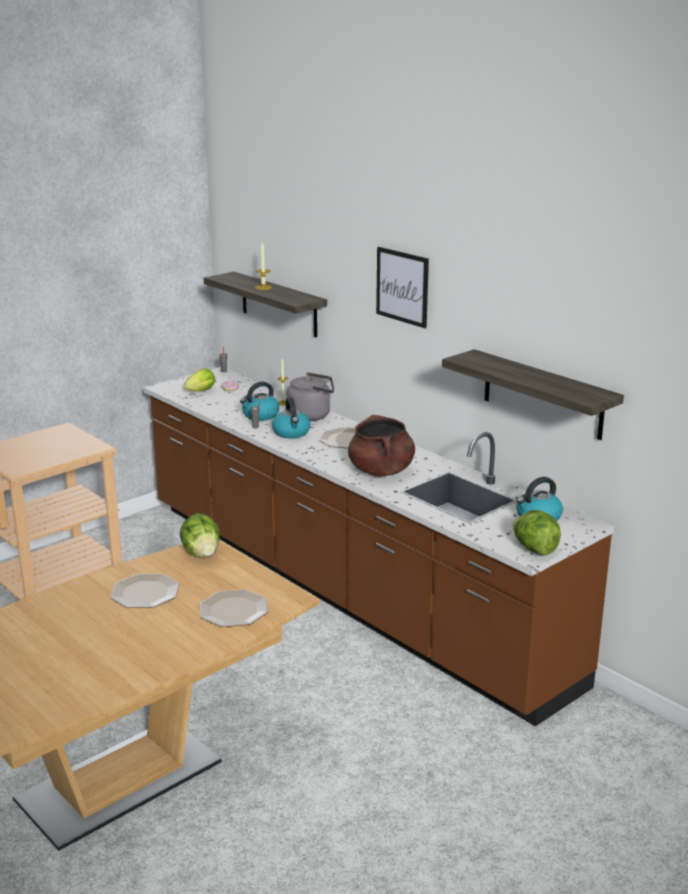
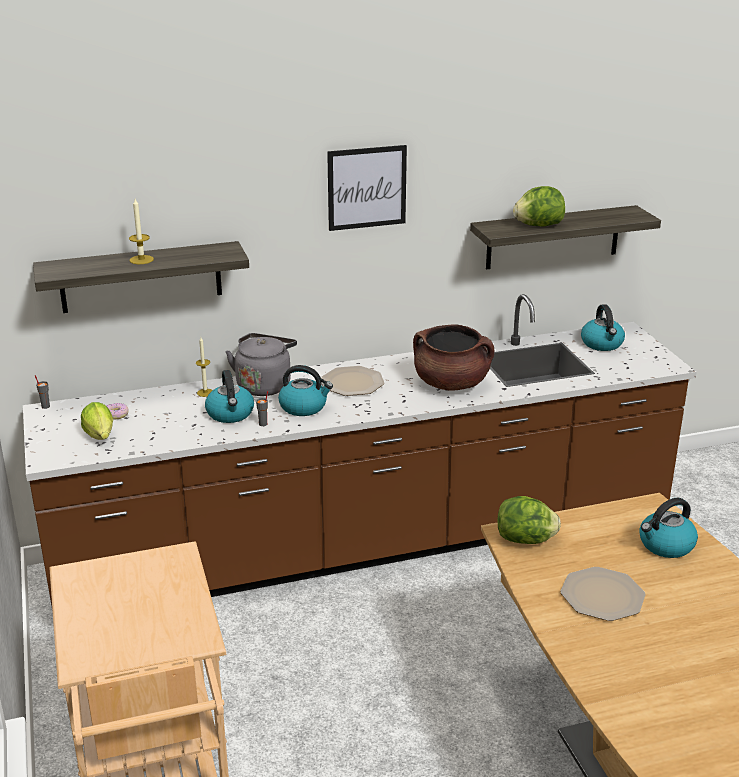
camera: 65 degrees left, 5 degrees up
plate [200,589,268,627] -> kettle [639,498,698,558]
lettuce [512,510,561,555] -> lettuce moved to [513,186,565,226]

